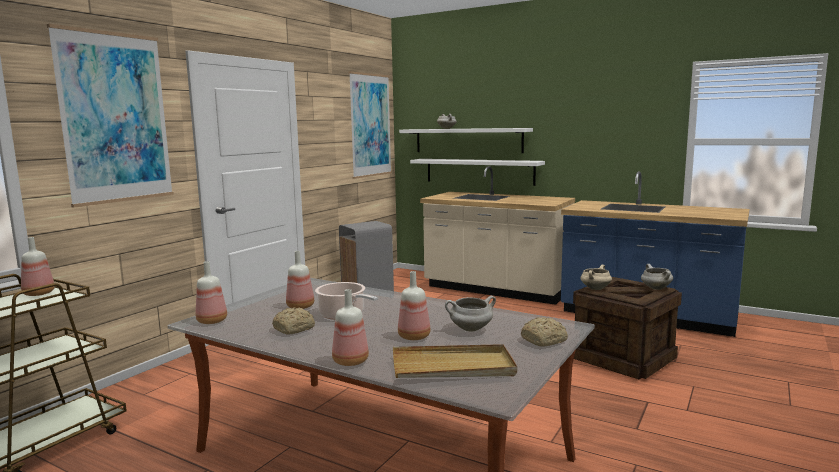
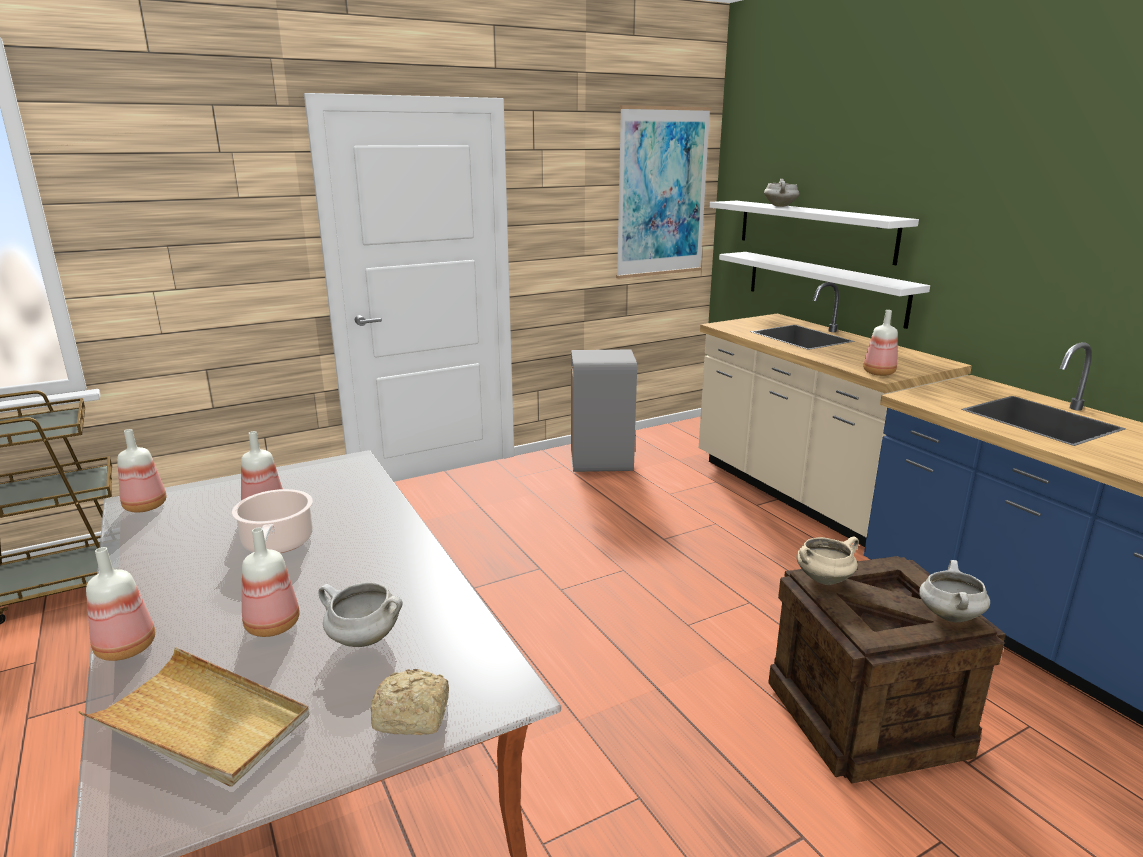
camera: 30 degrees right, 10 degrees up
bottle [21,237,55,296] -> bottle moved to [863,310,898,376]
picture [47,24,174,208] -> none
bread [272,308,315,335] -> none

